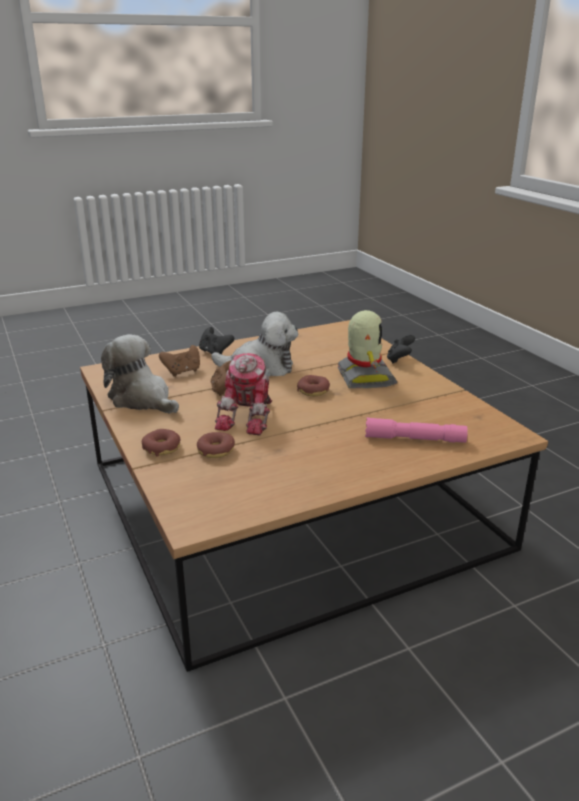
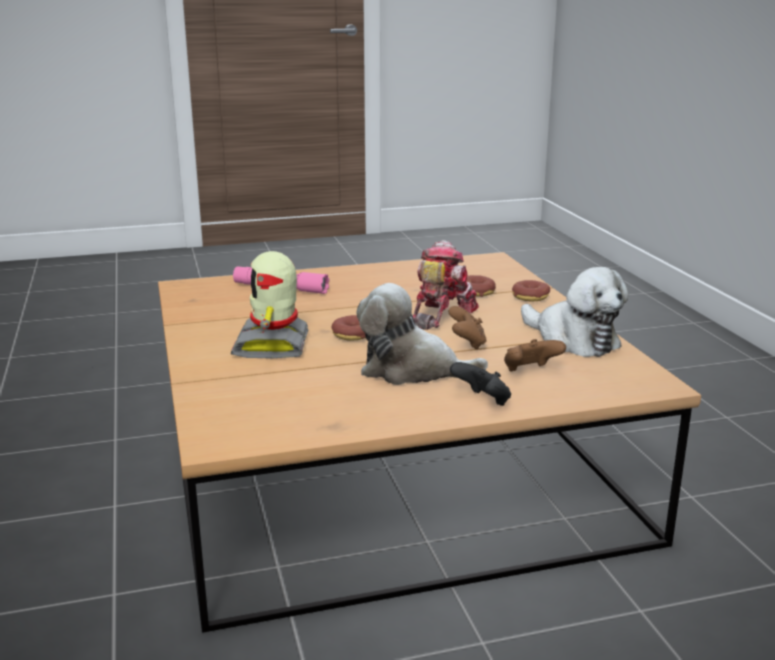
camera: 170 degrees left, 5 degrees down
black game controller [387,335,415,364] -> none

